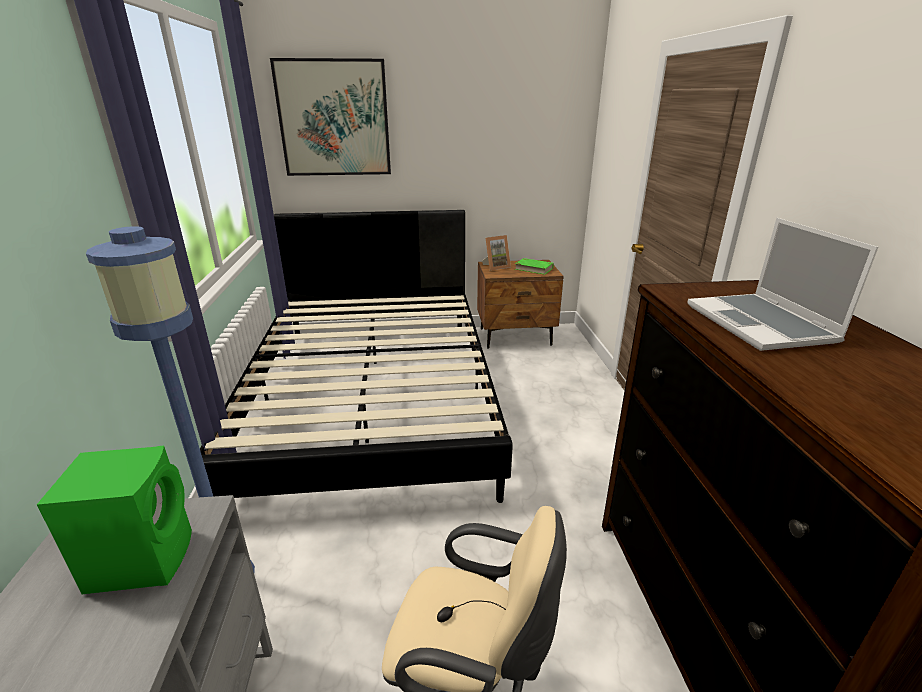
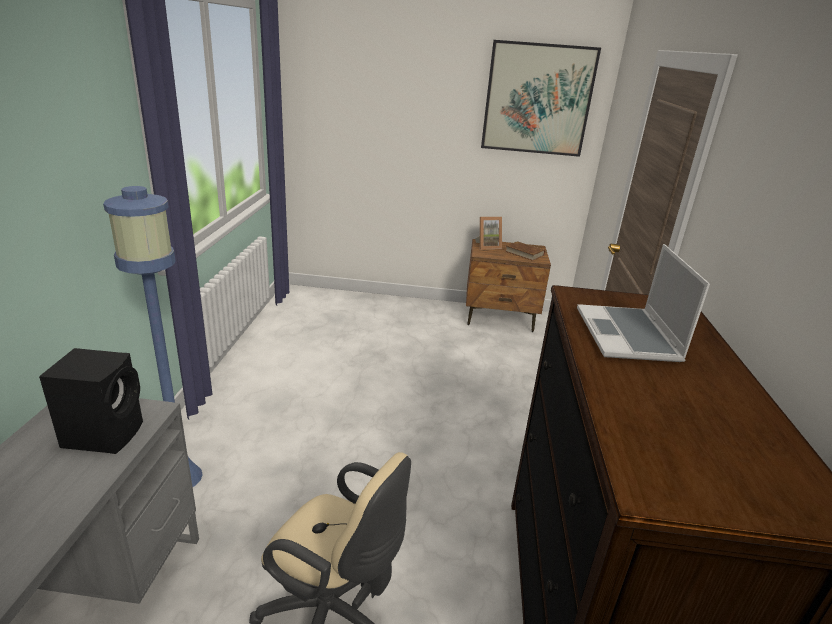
camera: 10 degrees right, 0 degrees up
green speaker [37,446,192,594] -> black speaker [39,348,143,454]
black bed [200,210,513,503] -> none
picture [270,58,391,176] -> picture moved to [481,40,601,157]
green book [515,258,554,275] -> brown book [505,241,545,261]

